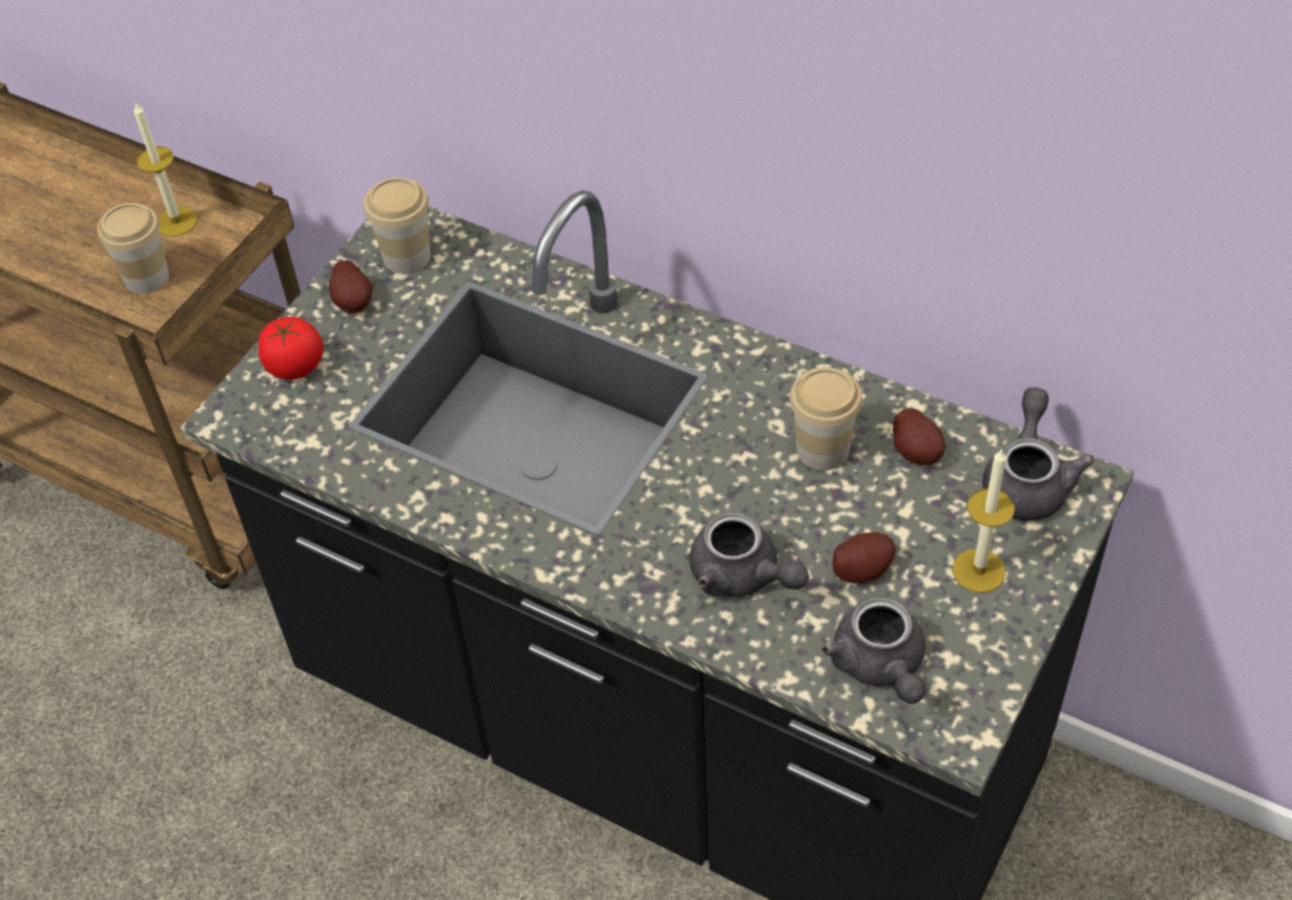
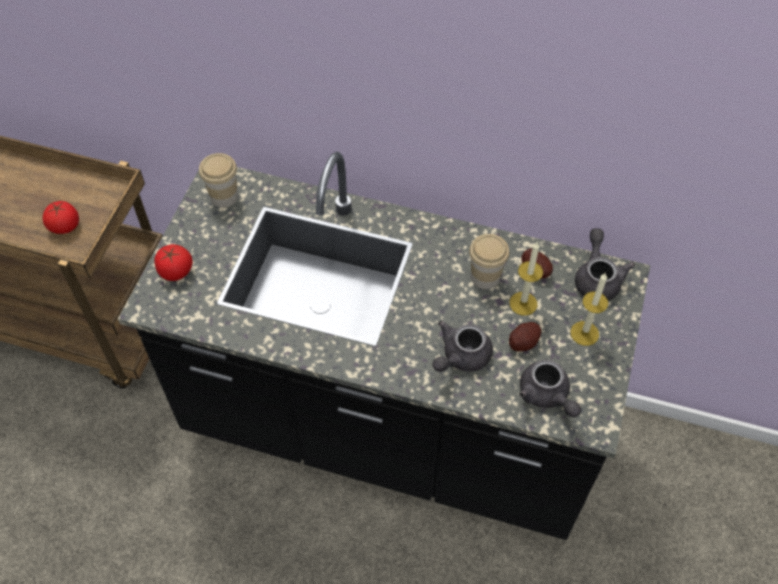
camera: 15 degrees left, 5 degrees up
cup [97,203,169,294] -> tomato [43,201,79,234]
candle [134,101,197,237] -> candle moved to [509,242,543,315]
potato [328,260,373,313] -> none
grey teapot [690,512,809,597] -> grey teapot turned 105 degrees clockwise [433,321,493,372]

